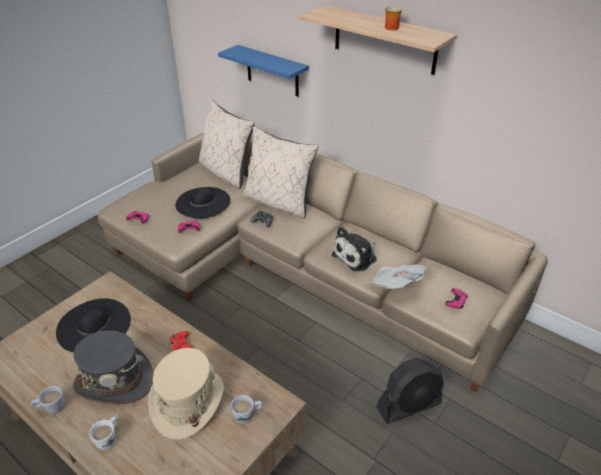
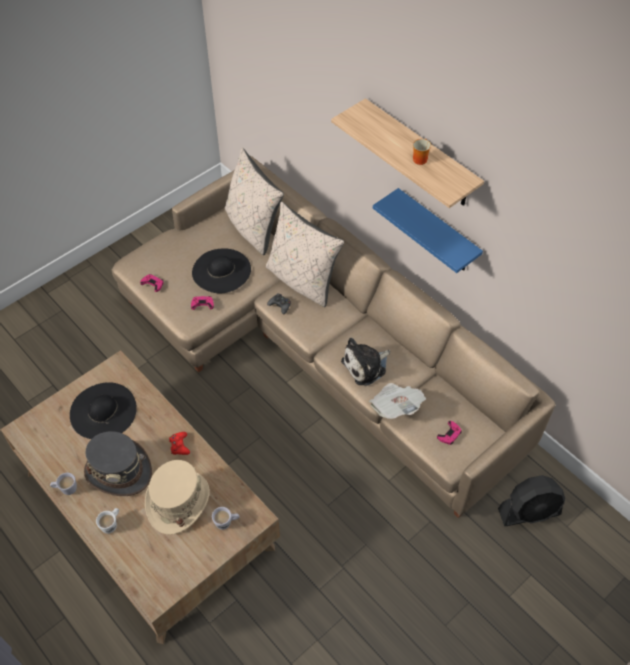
camera: 10 degrees right, 15 degrees up
blue shelf [218,45,309,97] -> blue shelf moved to [373,188,483,273]
black fan [377,358,444,424] -> black fan moved to [498,475,565,526]

